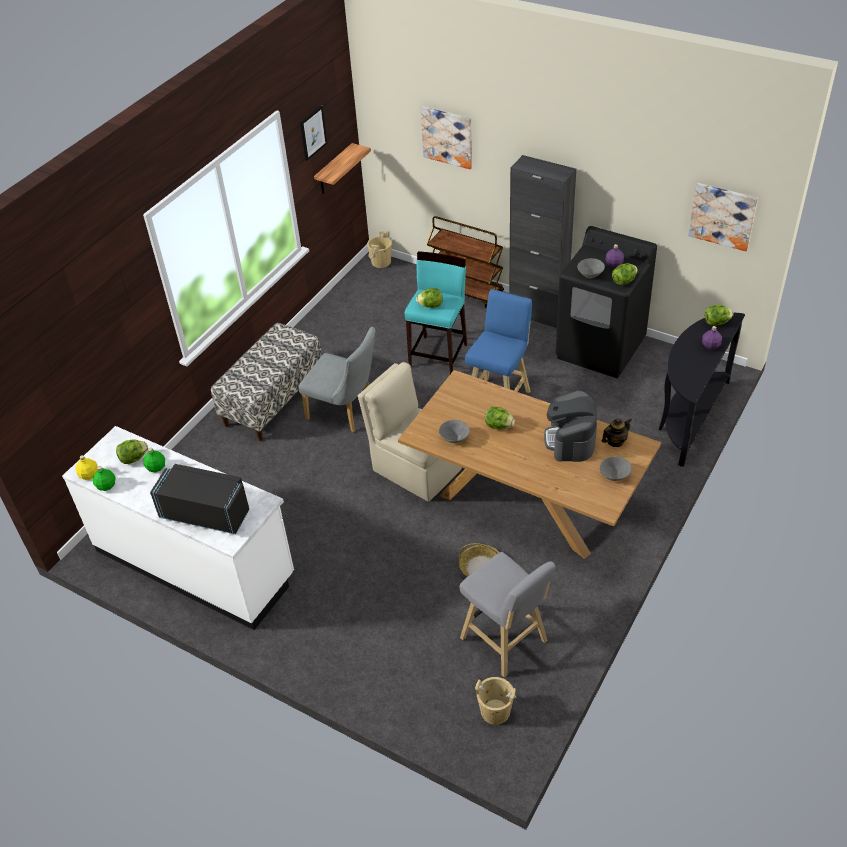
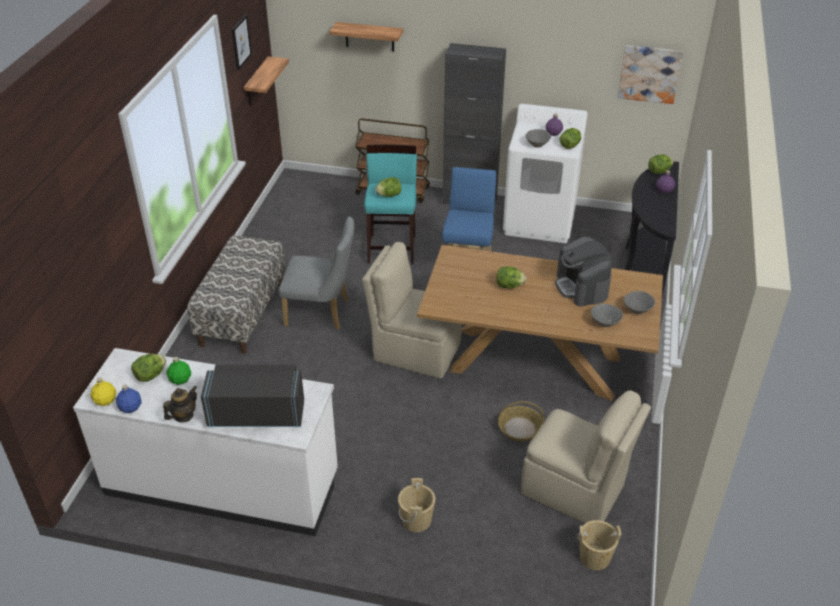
camera: 20 degrees left, 5 degrees down
green bottle [93,466,115,491] -> blue bottle [116,385,142,413]
beige bucket [367,231,392,268] -> beige bucket moved to [398,478,435,532]
picture [421,106,472,170] -> shelf [329,22,403,52]
grey bowl [439,420,470,443] -> grey bowl moved to [591,304,623,327]
grey stool [459,552,556,678] -> beige chair [521,390,651,523]
black washing machine [556,226,657,378] -> white washing machine [503,104,588,243]
teapot [602,418,632,447] -> teapot moved to [163,386,197,422]

